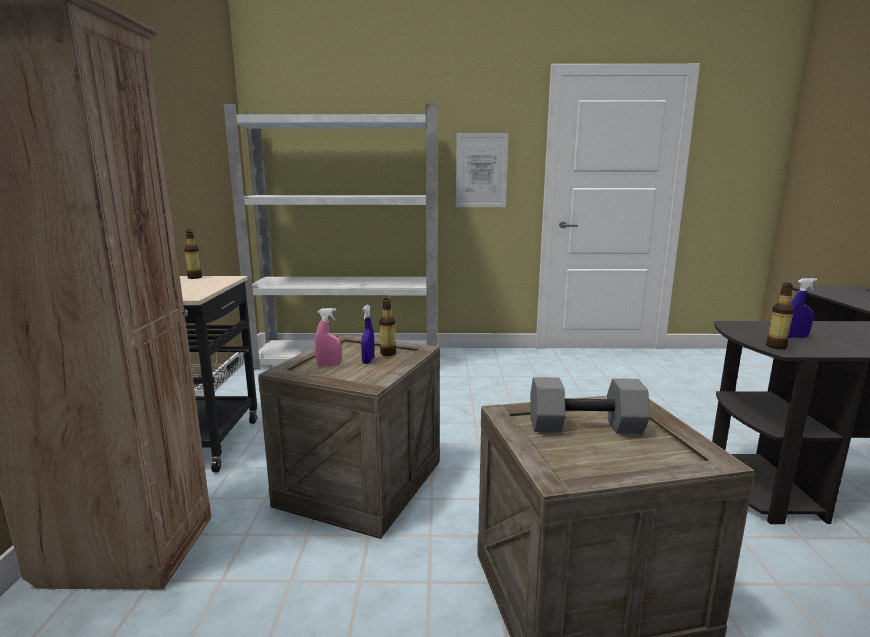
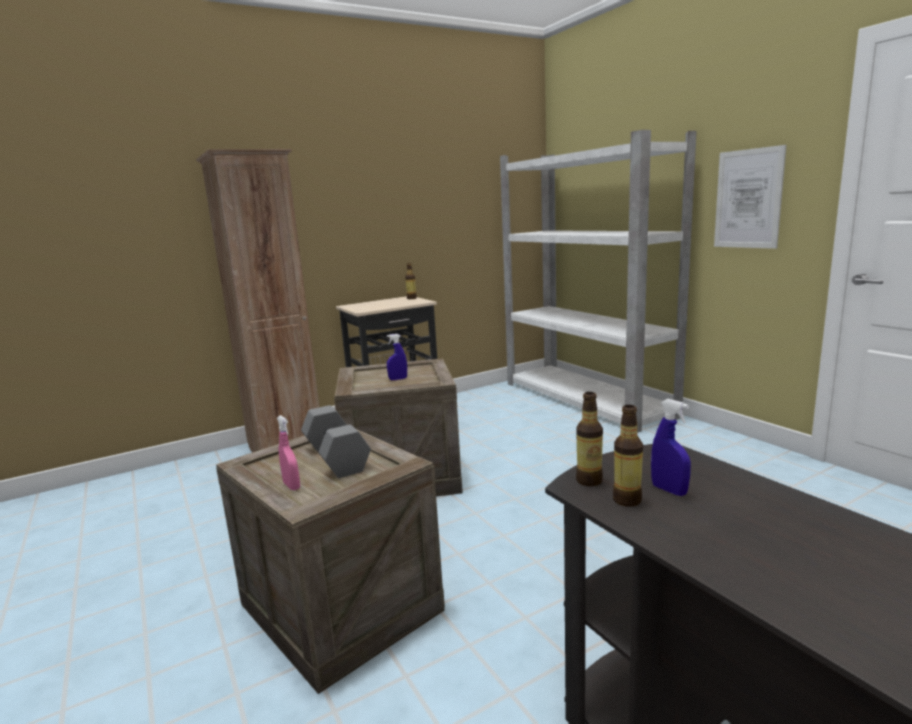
camera: 60 degrees right, 0 degrees up
pink spray bottle [315,308,342,366] -> pink spray bottle moved to [277,415,300,490]
bottle [380,298,396,356] -> bottle moved to [613,405,643,507]

